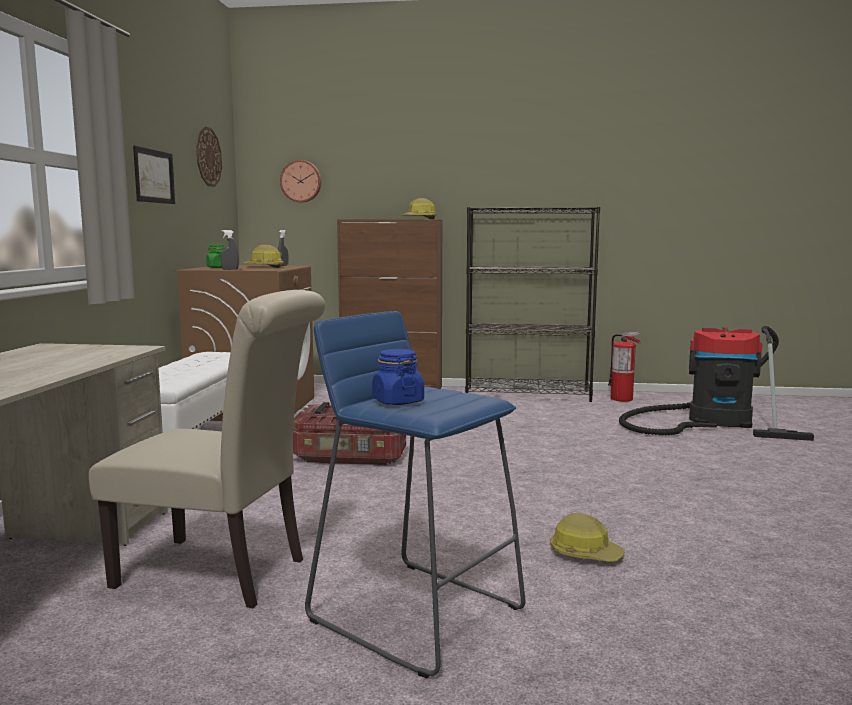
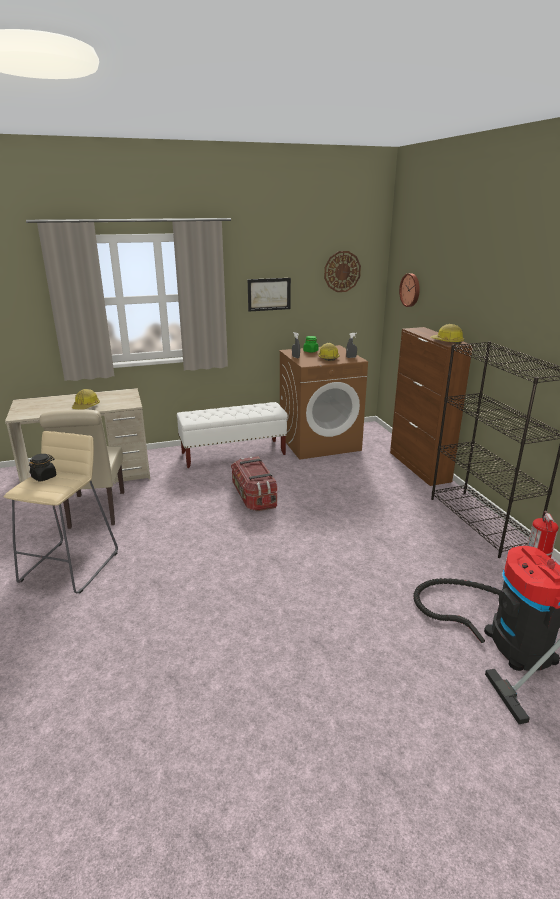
camera: 65 degrees right, 15 degrees up
blue stool [305,311,526,678] -> beige stool [4,431,118,593]
blue jar [372,349,424,405] -> black jar [29,454,56,481]
hard hat [550,513,625,562] -> hard hat moved to [72,389,100,409]

